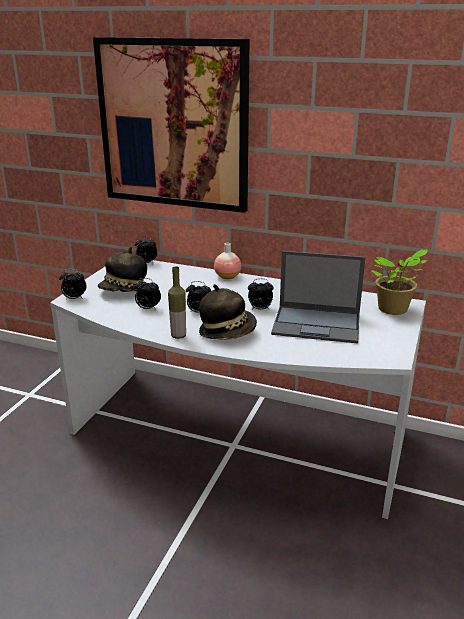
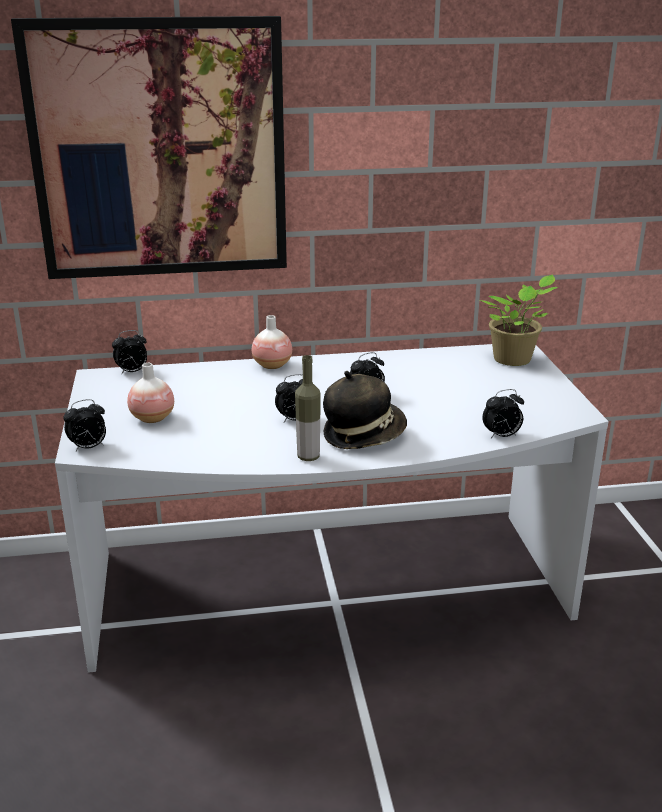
camera: 30 degrees left, 0 degrees up
hat [98,247,147,292] -> vase [127,363,174,423]
alarm clock [134,278,161,310] -> alarm clock moved to [482,389,524,438]
laptop [271,251,366,344] -> none

